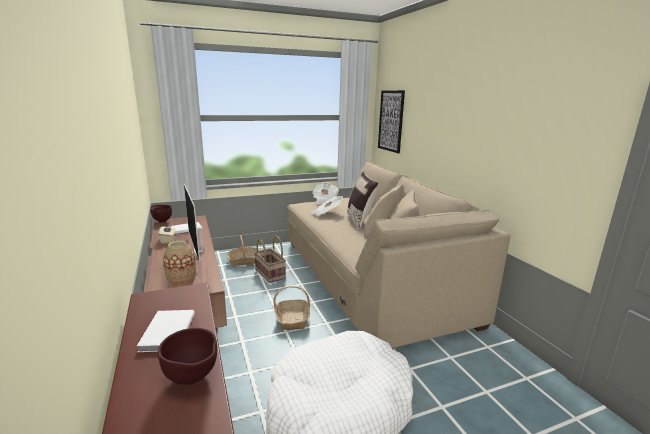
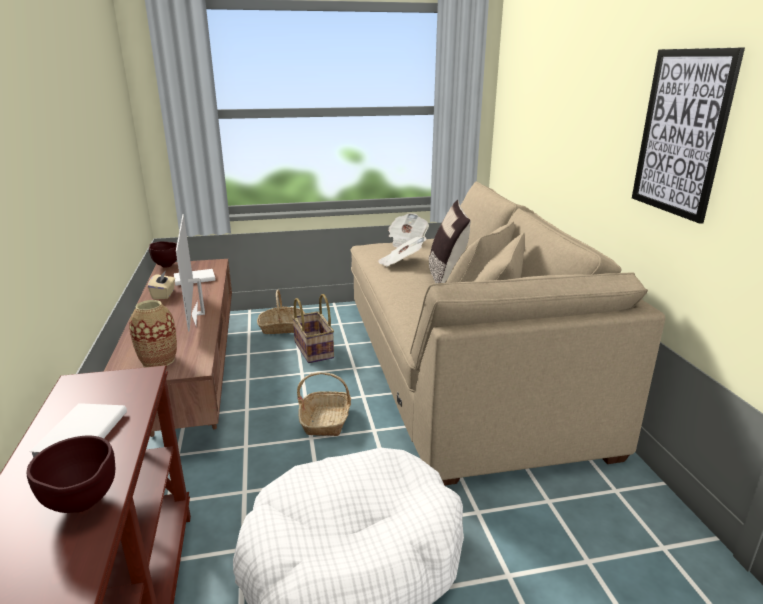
camera: 10 degrees right, 5 degrees up
picture [378,90,405,153] -> picture moved to [632,48,745,224]

